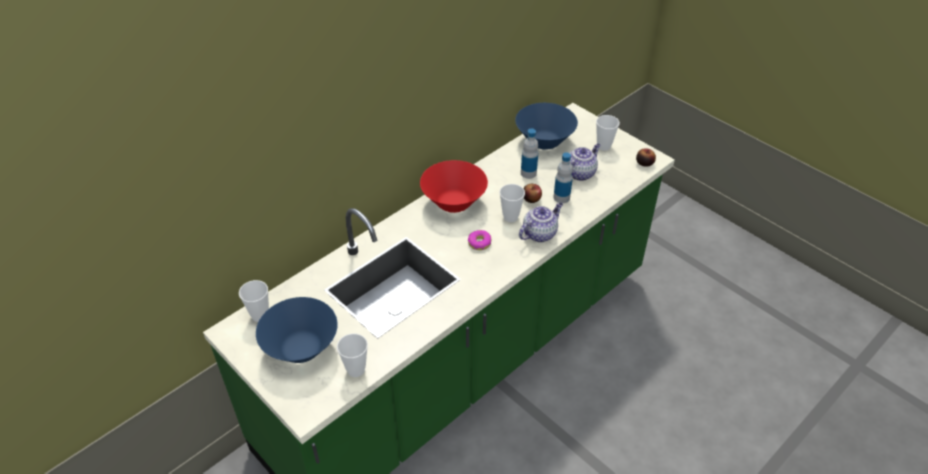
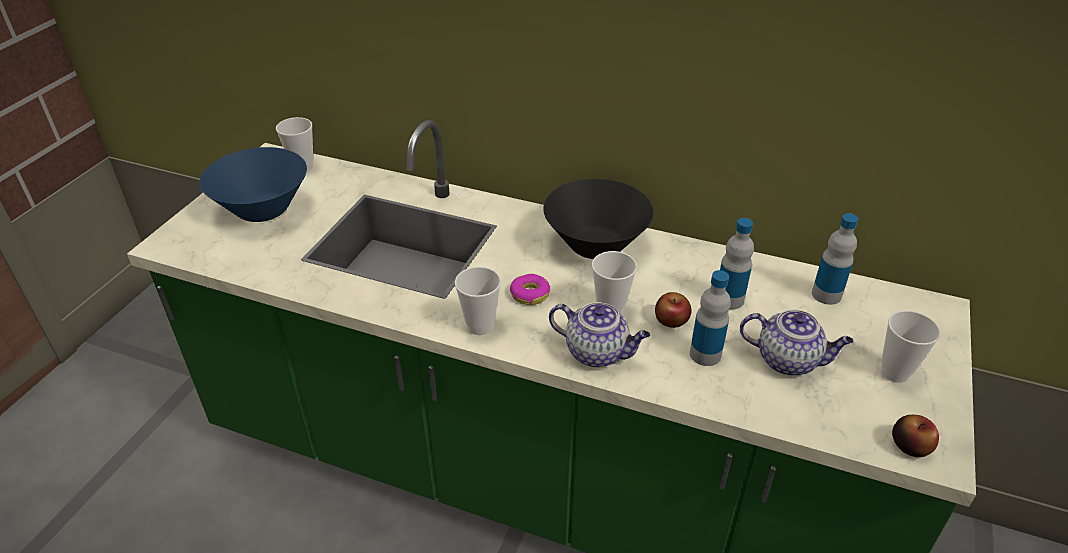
camera: 65 degrees right, 5 degrees down
cup [337,333,368,377] -> cup moved to [455,267,501,335]
red bowl [420,160,488,213] -> black bowl [543,179,654,259]
blue bowl [515,103,578,150] -> bottle [812,213,858,305]

